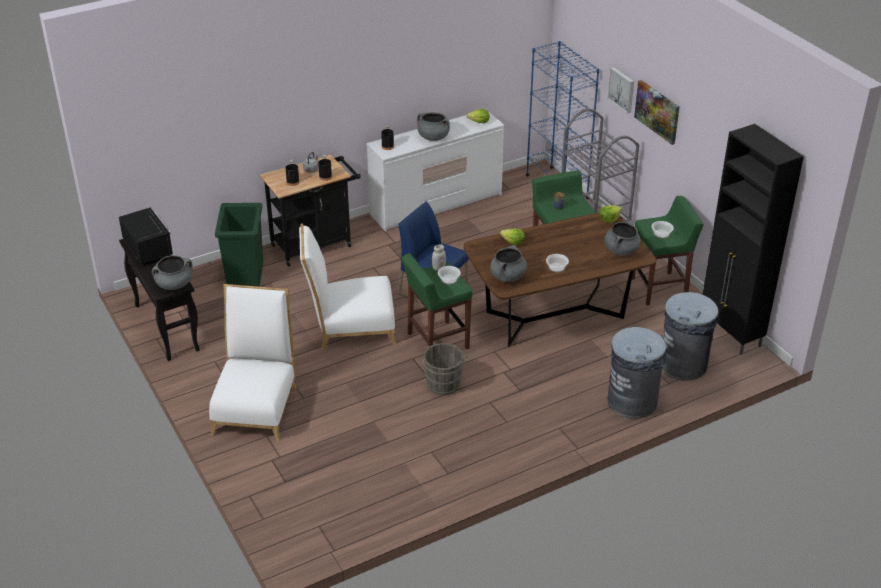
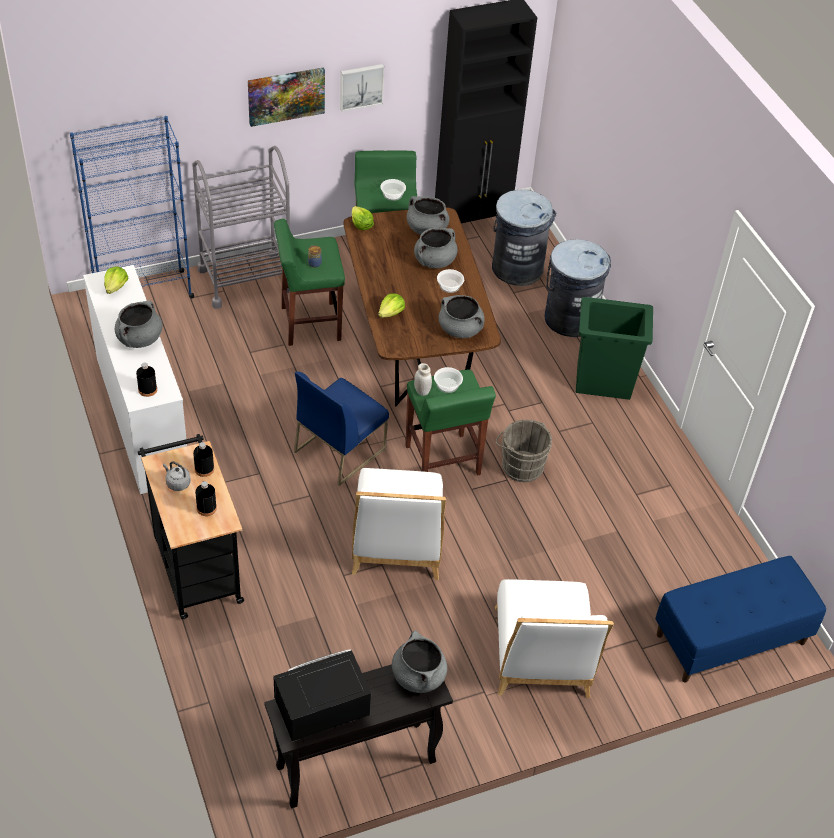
camera: 85 degrees left, 10 degrees up
white chair [209,284,297,442] -> white chair turned 105 degrees counterclockwise [495,579,614,698]
green trash can [215,203,263,287] -> green trash can moved to [576,297,653,400]
picture [607,67,634,113] -> picture moved to [340,64,384,111]
none -> grey cooking pot [414,227,458,268]
none -> blue bench [655,556,826,683]

